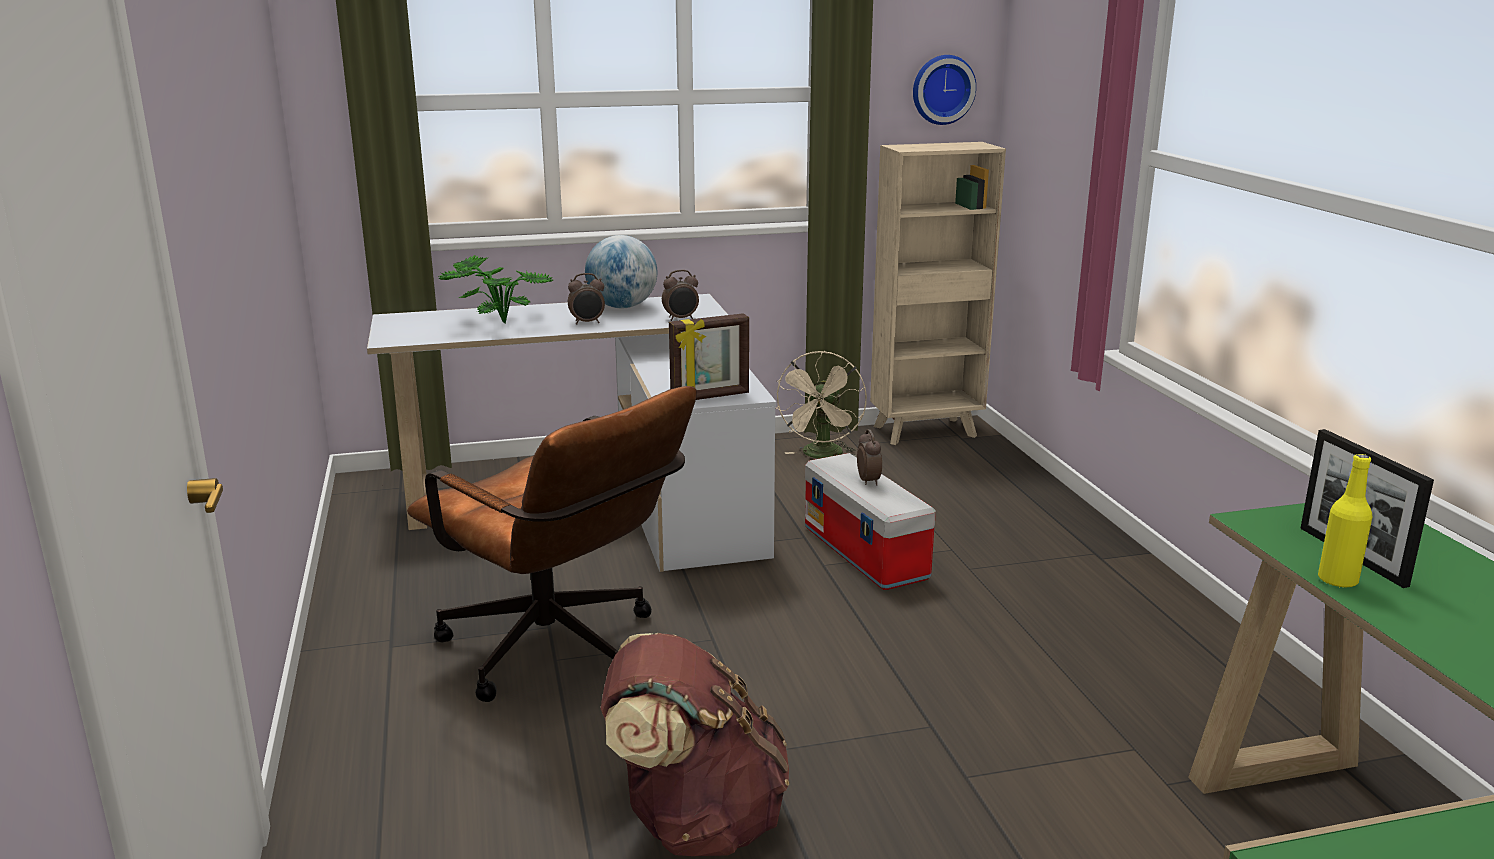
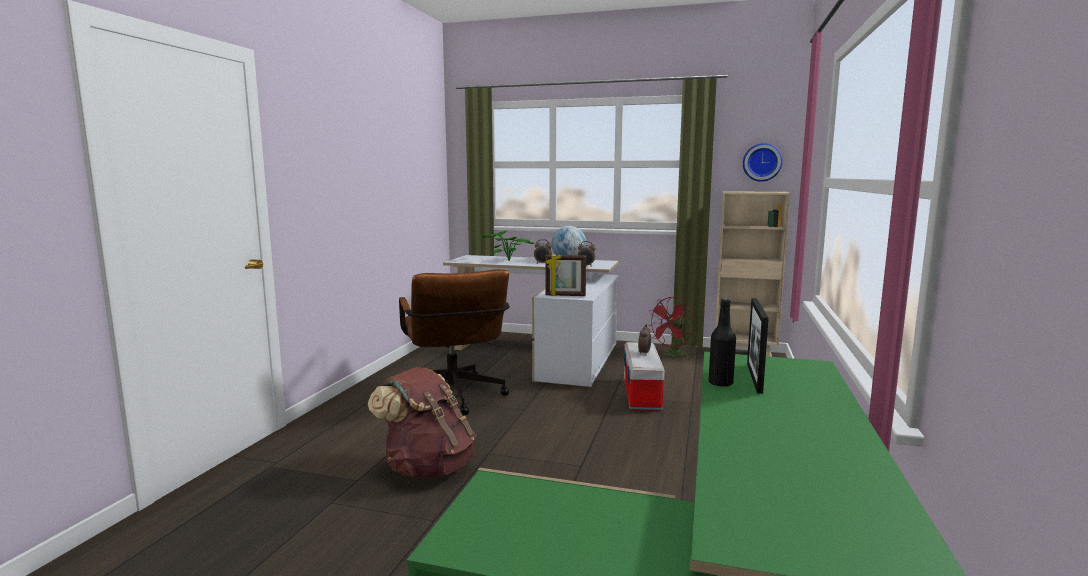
camera: 30 degrees right, 10 degrees down
beige fan [775,351,867,459] -> red fan [648,297,694,359]
yellow bottle [1318,454,1372,588] -> black bottle [709,298,736,386]

